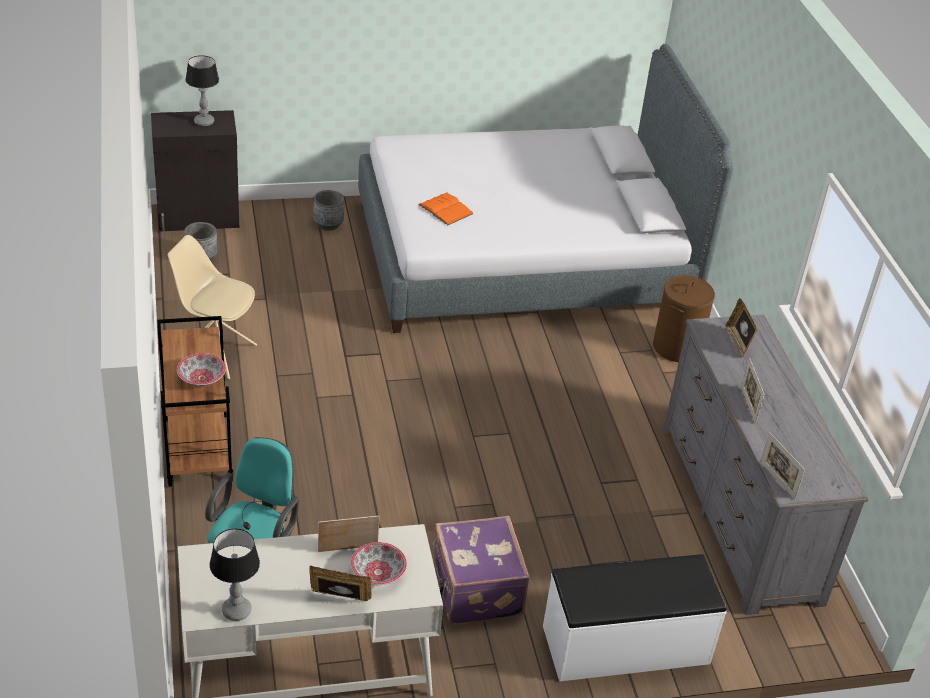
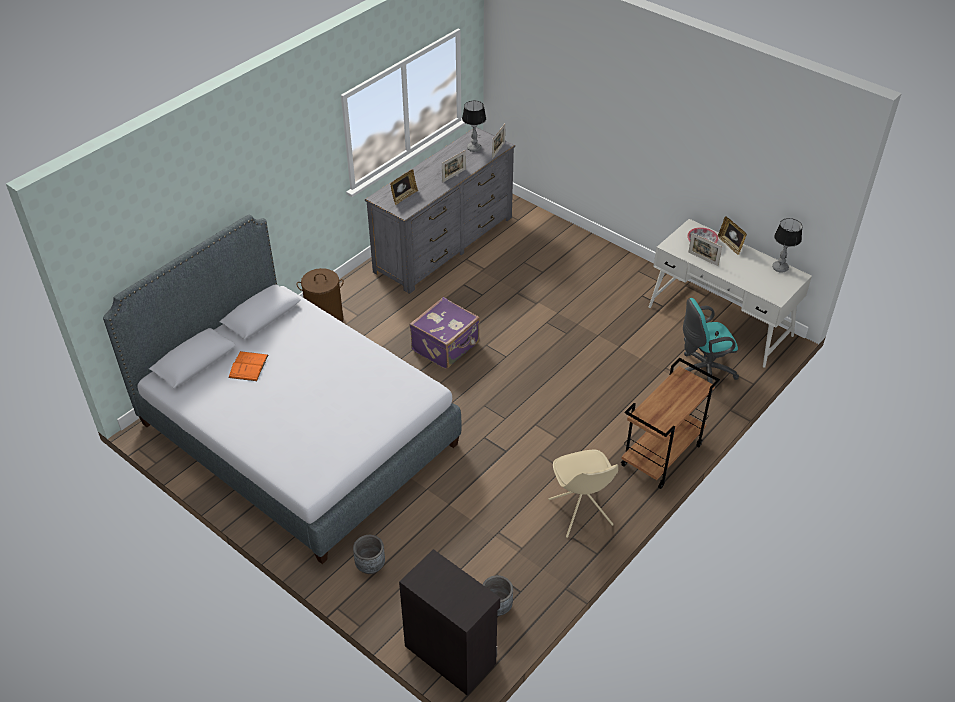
camera: 125 degrees left, 5 degrees up
bowl [177,353,226,386] -> none
table lamp [185,55,219,126] -> table lamp moved to [462,101,486,152]
orange book [418,193,473,225] -> orange book moved to [228,351,268,381]
purple suitcase [432,516,530,625] -> purple suitcase moved to [409,297,480,369]
white bench [543,554,727,682] -> none

